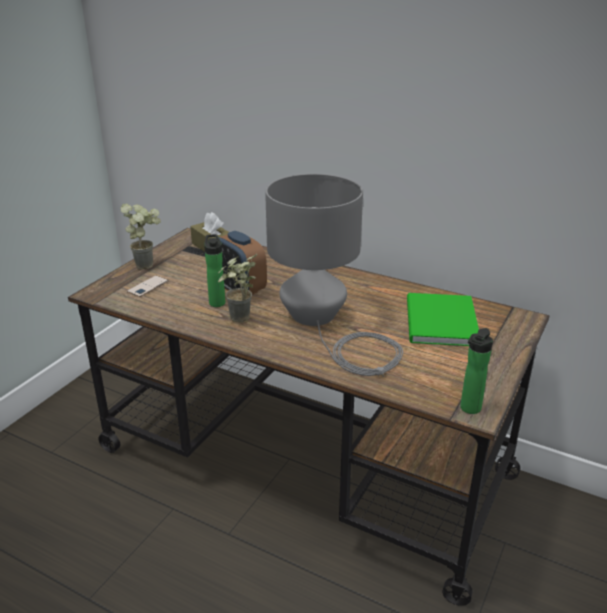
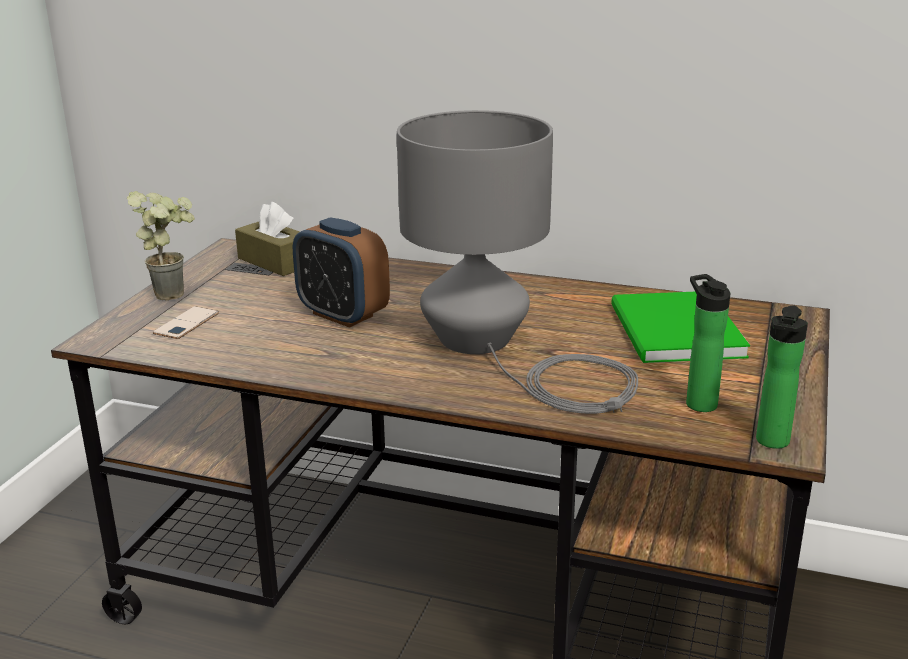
camera: 10 degrees left, 5 degrees down
bottle [204,234,225,307] -> bottle moved to [686,274,730,412]
potted plant [218,253,258,323] -> none

